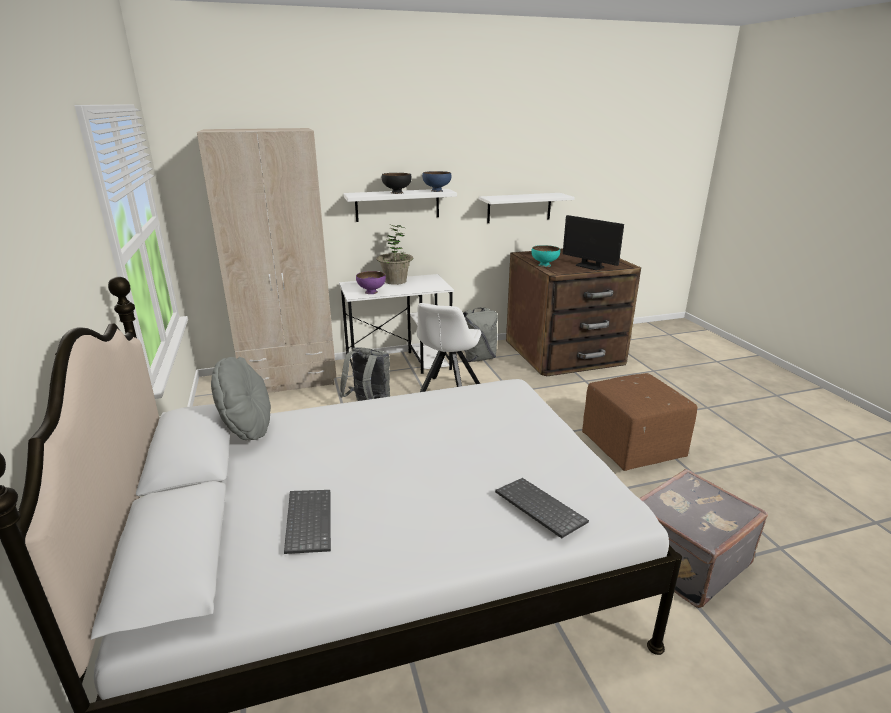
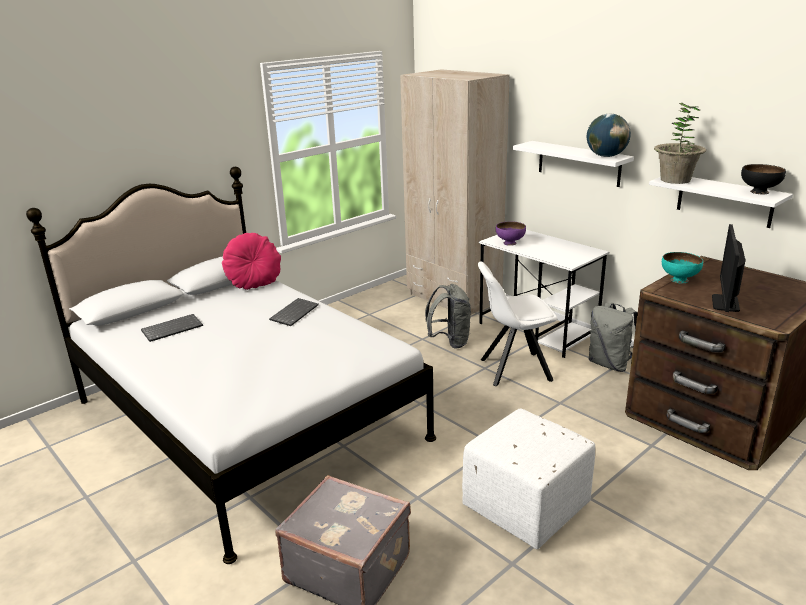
camera: 65 degrees right, 0 degrees up
grey pillow [211,357,271,440] -> pink pillow [222,233,281,290]
potted plant [376,225,413,285] -> potted plant moved to [654,103,706,184]
black bowl [382,173,412,194] -> black bowl moved to [741,164,786,195]
blue bowl [422,171,452,192] -> globe [587,114,631,157]
keyboard [495,478,589,538] -> keyboard moved to [269,298,319,326]
brown ottoman [582,373,697,471] -> white ottoman [462,409,595,549]

